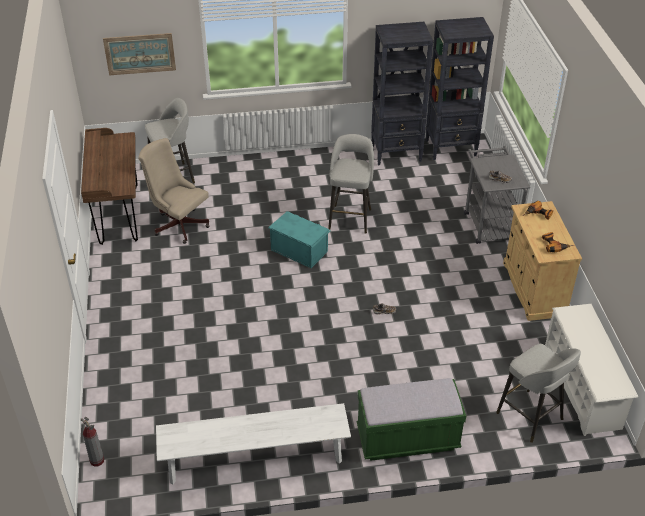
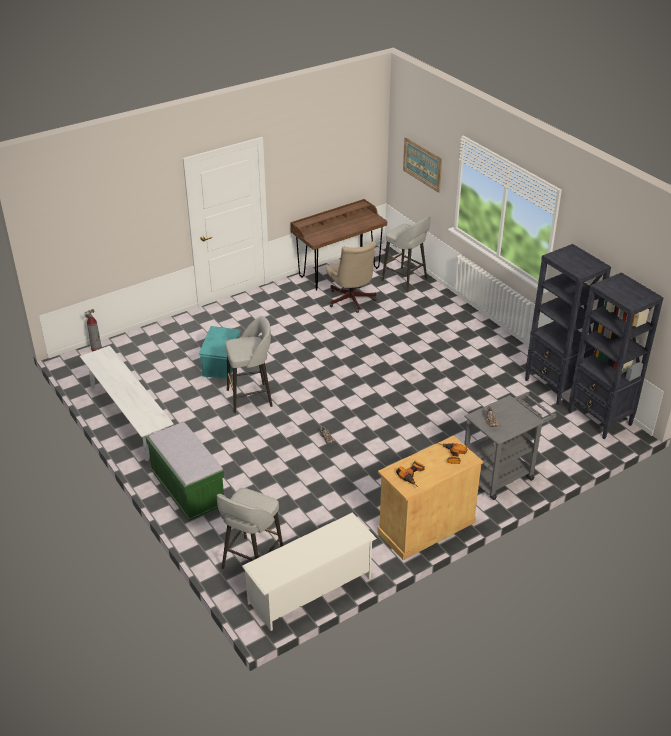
camera: 65 degrees right, 5 degrees down
beige office chair [138,138,210,244] -> beige office chair turned 150 degrees clockwise [326,241,376,313]
turquoise storage box [269,211,330,268] -> turquoise storage box moved to [199,326,241,379]
grey stool [328,134,374,234] -> grey stool moved to [225,316,273,413]

